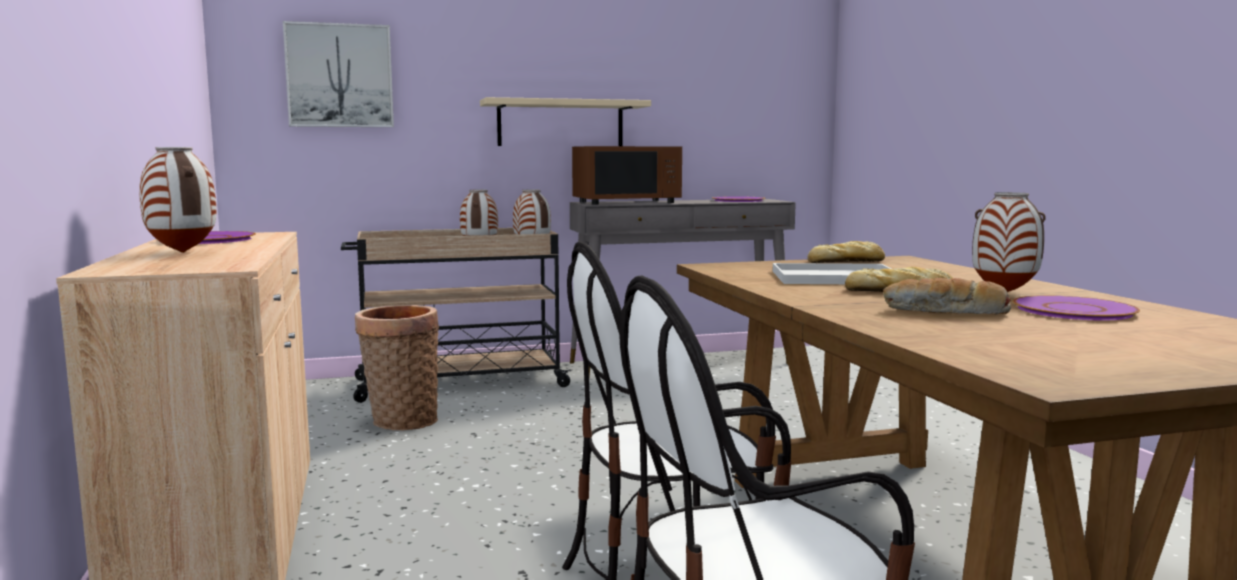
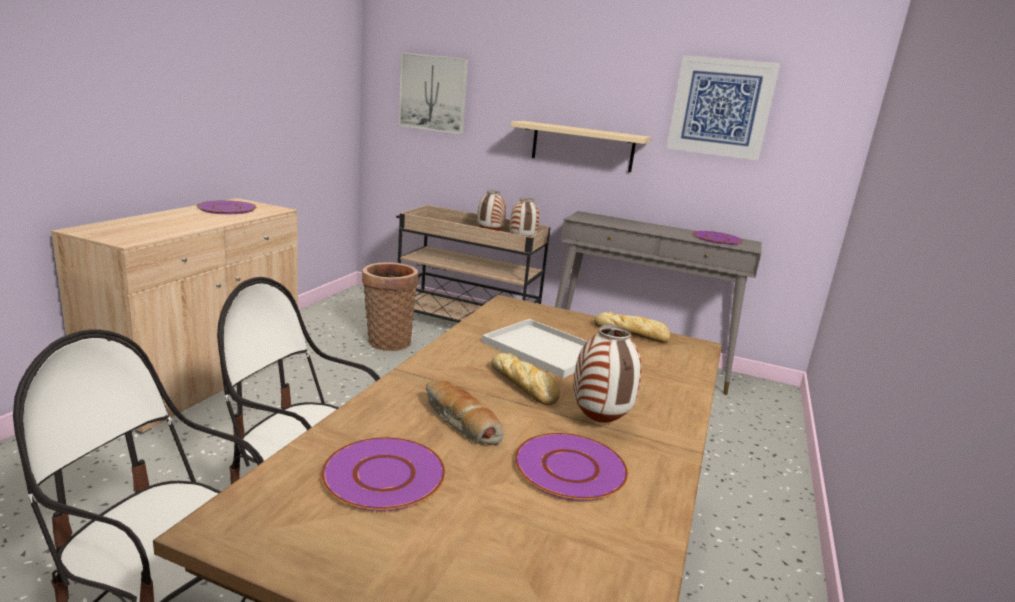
camera: 35 degrees right, 10 degrees up
vase [139,147,216,253] -> none
brown microwave [572,146,682,205] -> none
none -> purple plate [321,437,446,511]
none -> picture [666,55,780,160]

